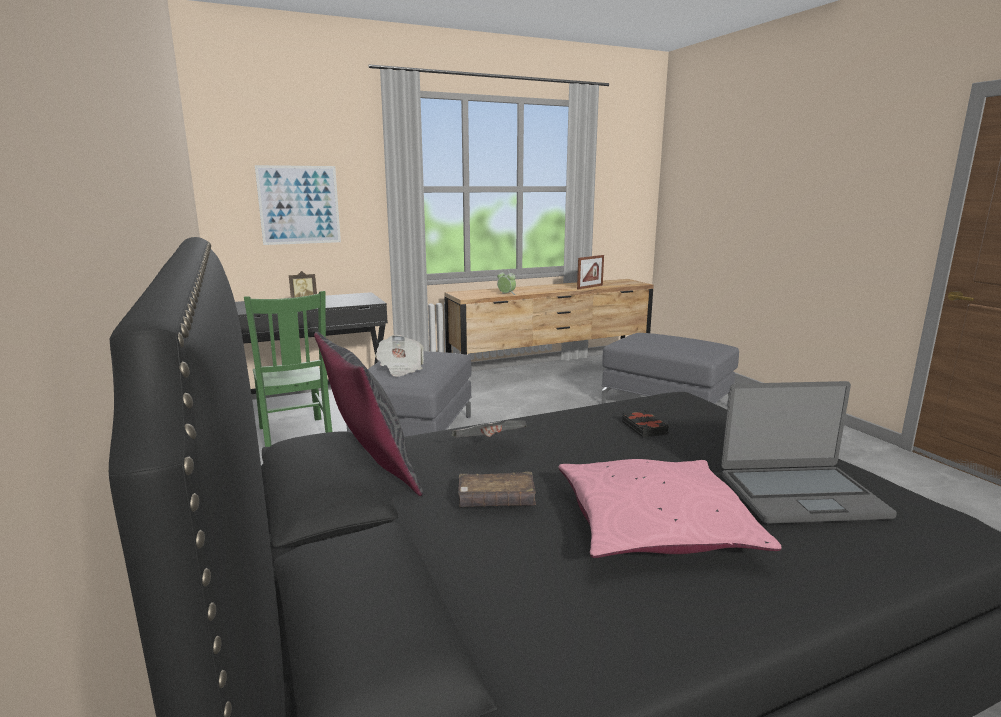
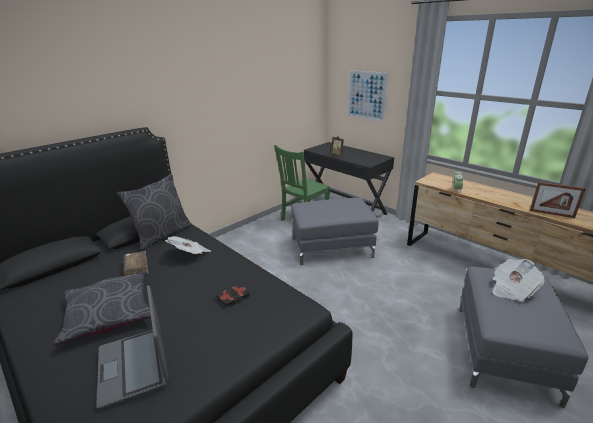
camera: 70 degrees right, 10 degrees up
newspaper [375,335,424,377] -> newspaper moved to [492,259,545,302]
pink pillow [559,459,781,558] -> grey pillow [54,271,151,345]

